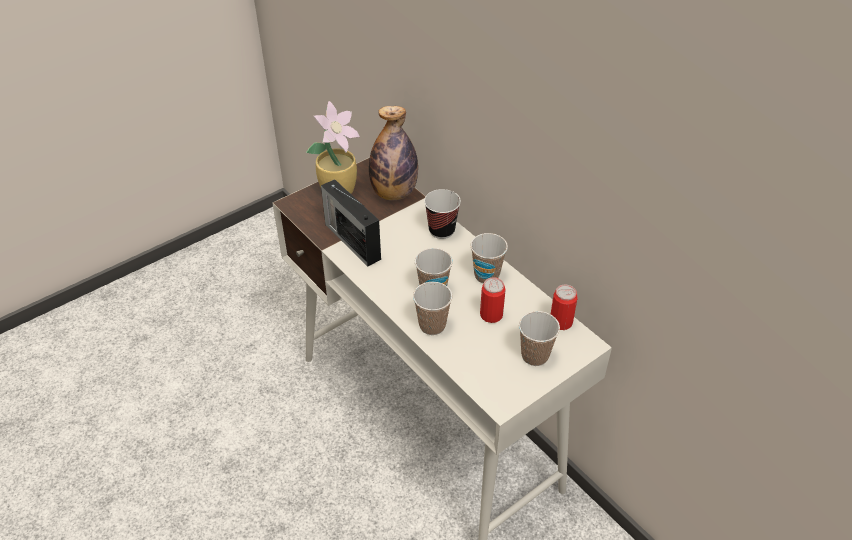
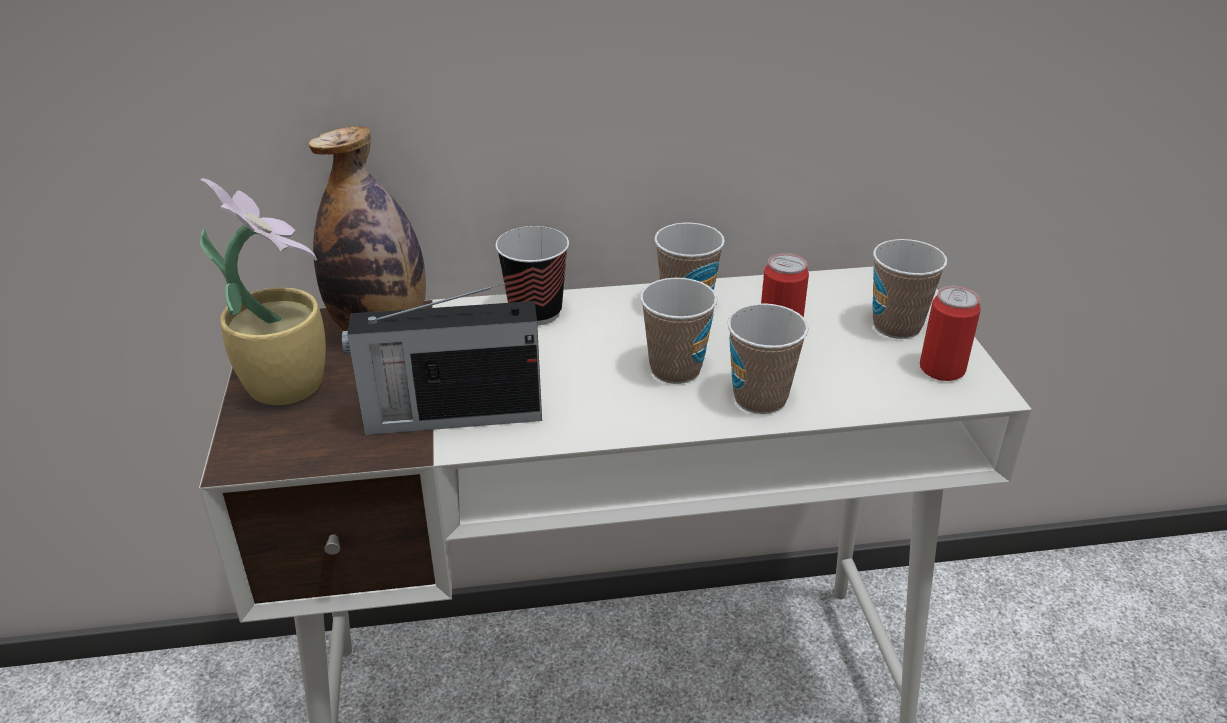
camera: 60 degrees left, 10 degrees down
can [551,285,578,330] -> can moved to [920,286,981,381]

